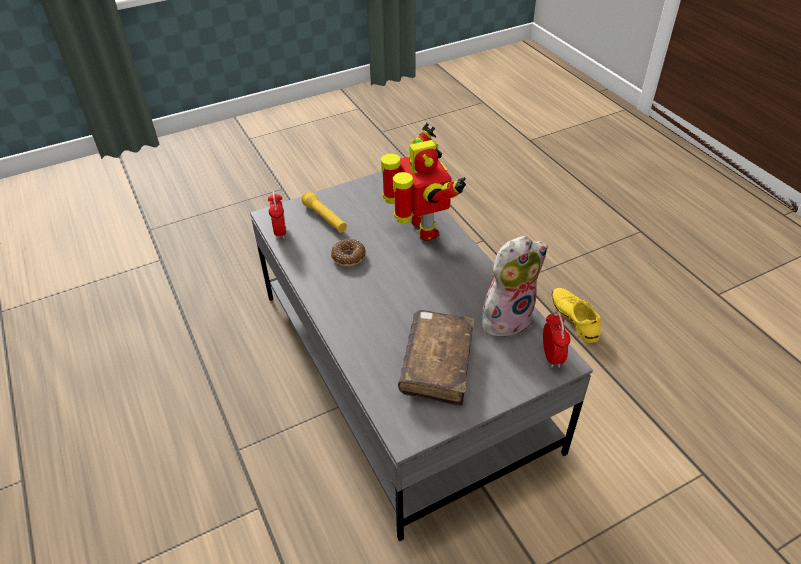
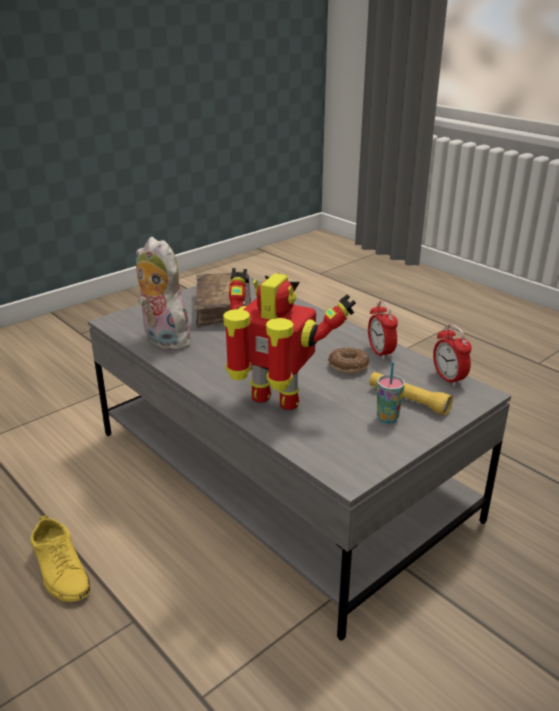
camera: 165 degrees right, 15 degrees down
toy robot [381,123,466,241] -> toy robot turned 150 degrees clockwise [223,268,356,410]
plush toy [482,236,548,341] -> plush toy turned 90 degrees clockwise [136,237,191,351]
alarm clock [543,311,570,368] -> alarm clock moved to [368,300,398,360]
none -> cup [377,362,405,424]

